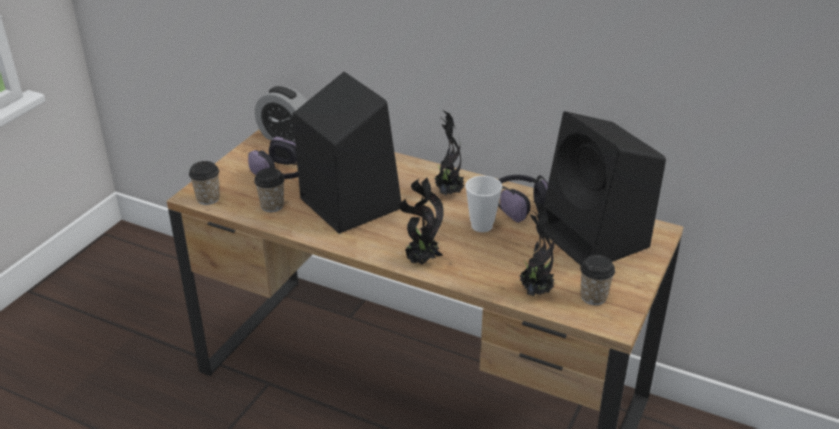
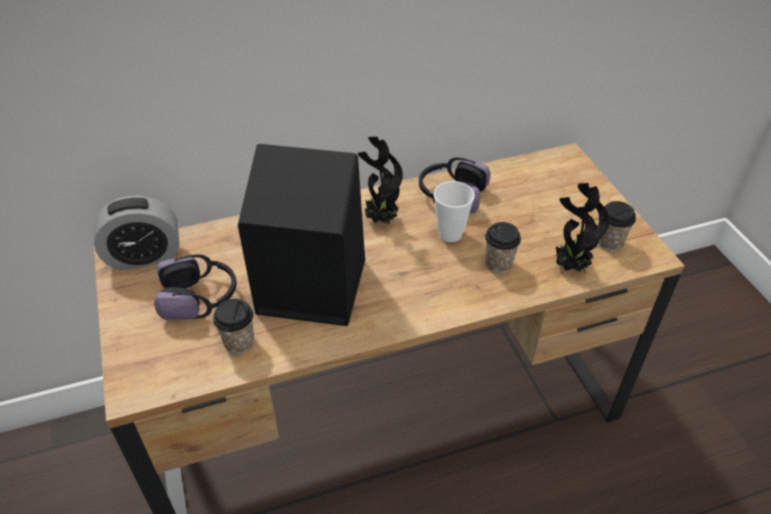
camera: 45 degrees left, 10 degrees up
cup [189,161,220,205] -> cup moved to [485,222,521,273]
potted plant [399,178,444,265] -> none
black speaker [543,111,666,266] -> none

